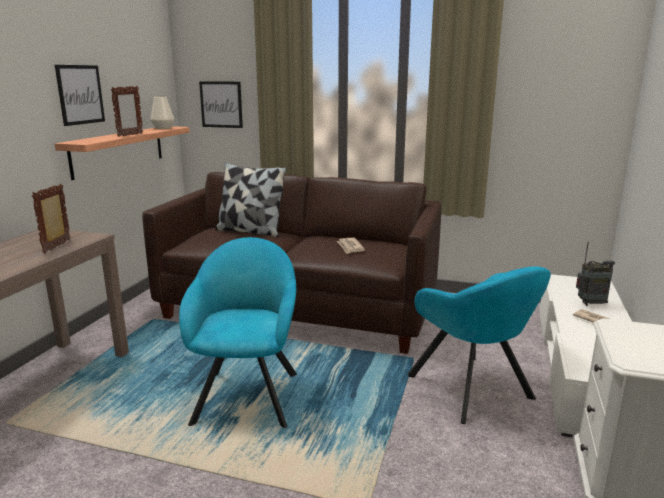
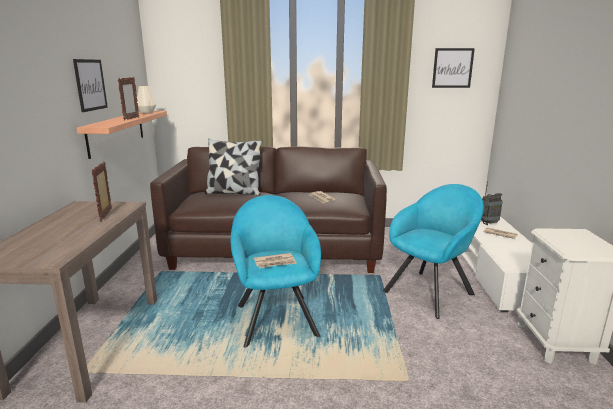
camera: 15 degrees left, 0 degrees up
picture [199,81,243,128] -> picture moved to [432,48,475,88]
turquoise armchair [407,266,551,424] -> turquoise armchair turned 90 degrees counterclockwise [383,184,484,319]
none -> newspaper [254,253,297,268]

